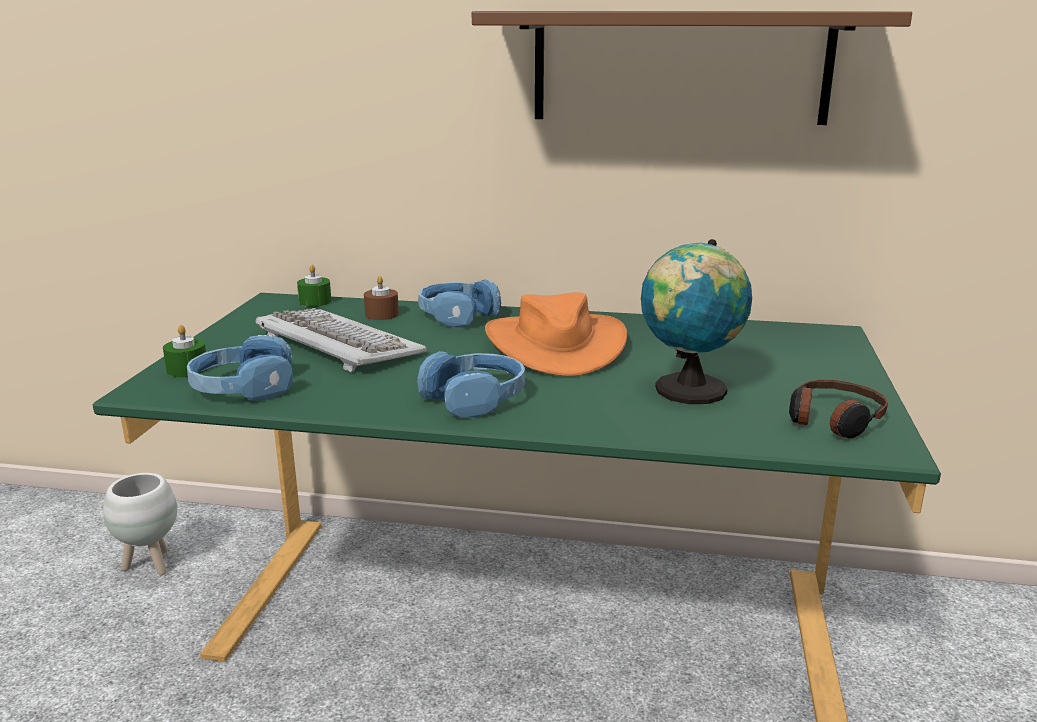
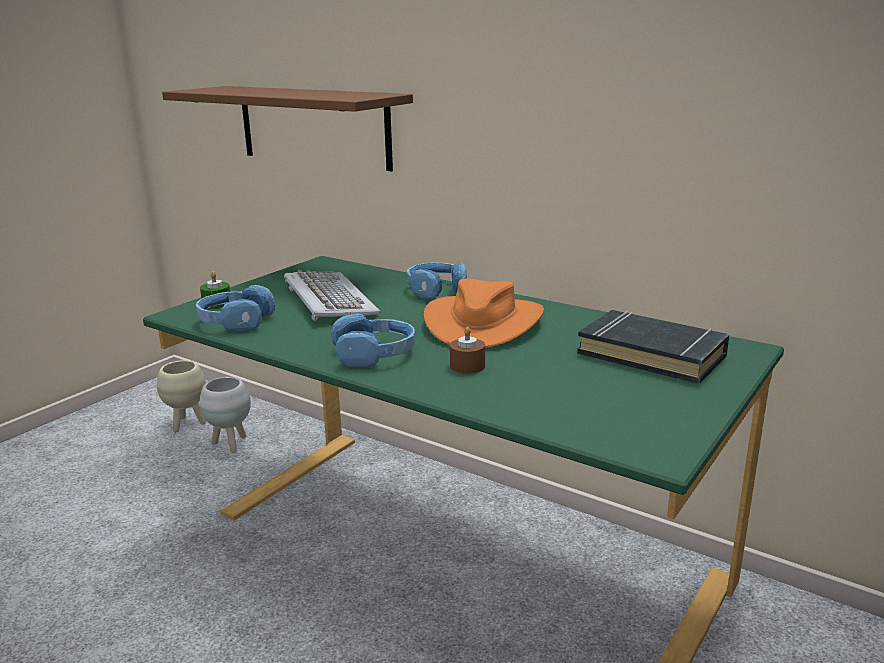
camera: 25 degrees right, 0 degrees up
green candle [297,265,332,307] -> none
brown candle [364,276,399,320] -> brown candle moved to [450,327,485,374]
brown shelf [472,11,912,125] -> brown shelf moved to [162,86,413,171]
globe [641,239,752,404] -> none
headphones [789,379,888,438] -> none
none -> beige planter [157,360,206,432]
none -> black book [577,310,730,384]

